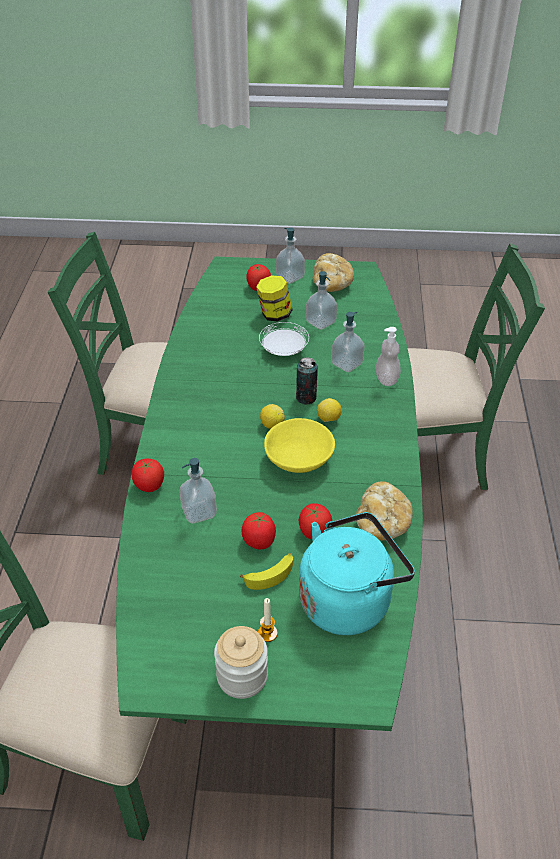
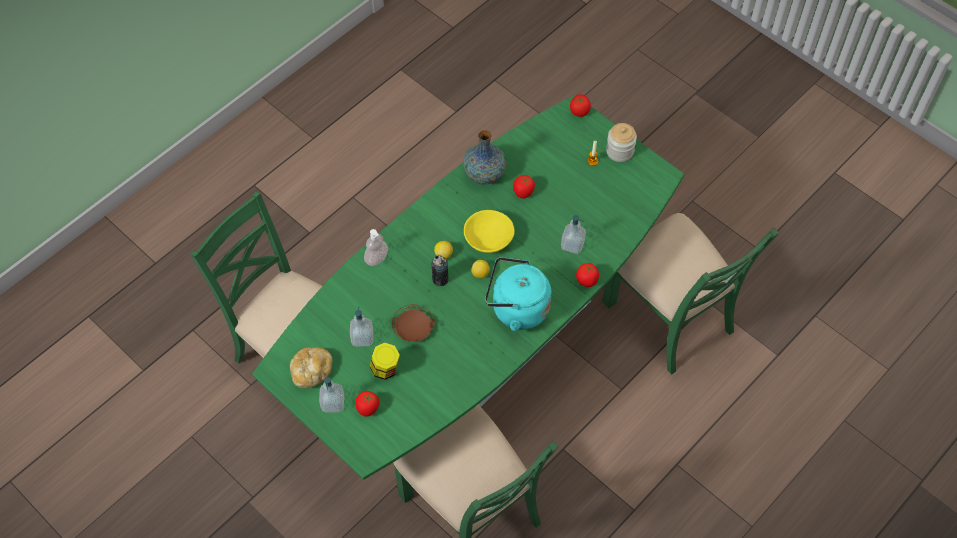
camera: 140 degrees left, 15 degrees up
banana [240,553,293,590] -> none
tomato [242,512,276,549] -> tomato moved to [570,94,591,117]
white plate [259,322,309,356] -> brown plate [392,304,435,342]
turquoise kettle [299,512,415,635] -> turquoise kettle moved to [485,257,552,331]
soap dispenser [331,312,365,372] -> none
bread [356,481,413,540] -> vase [463,130,507,185]

